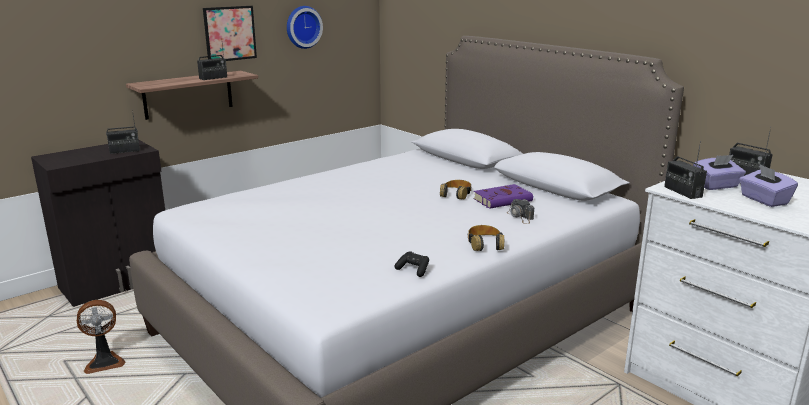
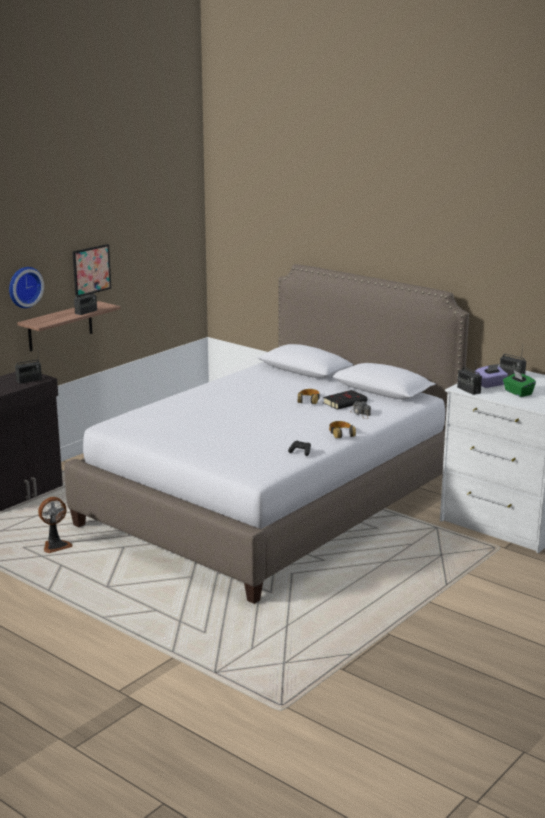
camera: 10 degrees left, 0 degrees up
wall clock [287,6,323,49] -> wall clock moved to [9,267,44,308]
purple book [473,184,533,209] -> black book [323,390,367,410]
purple tissue box [739,164,798,207] -> green tissue box [503,370,536,397]

